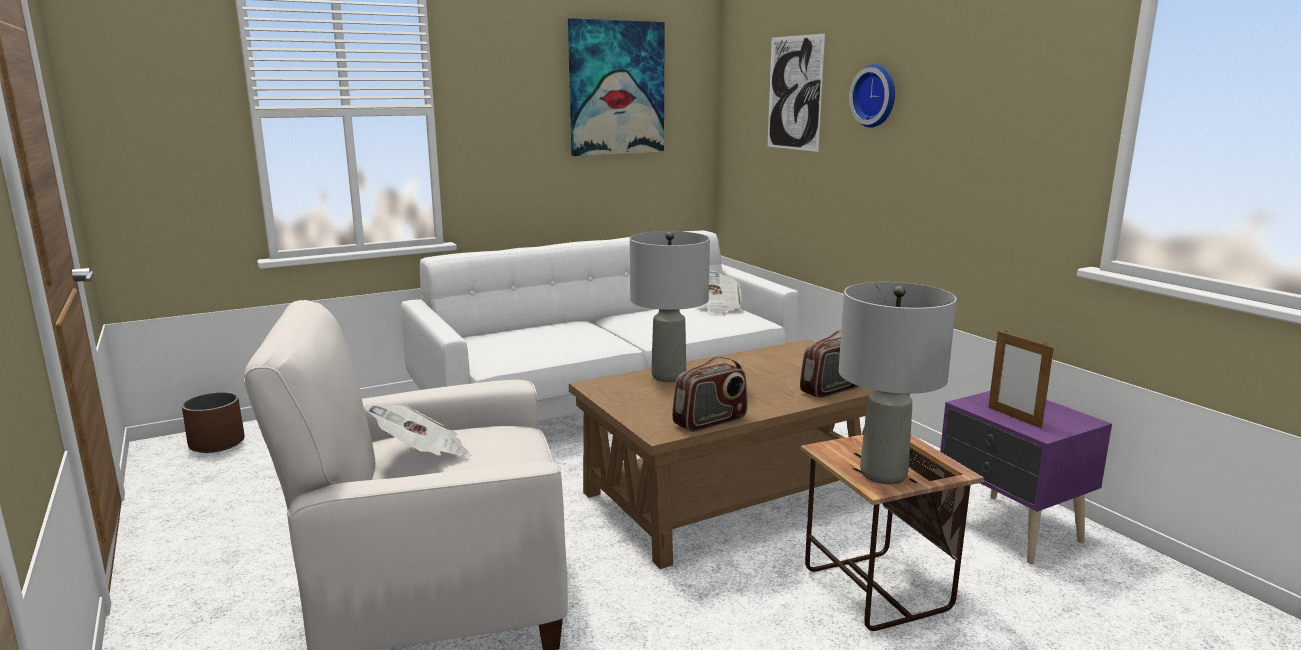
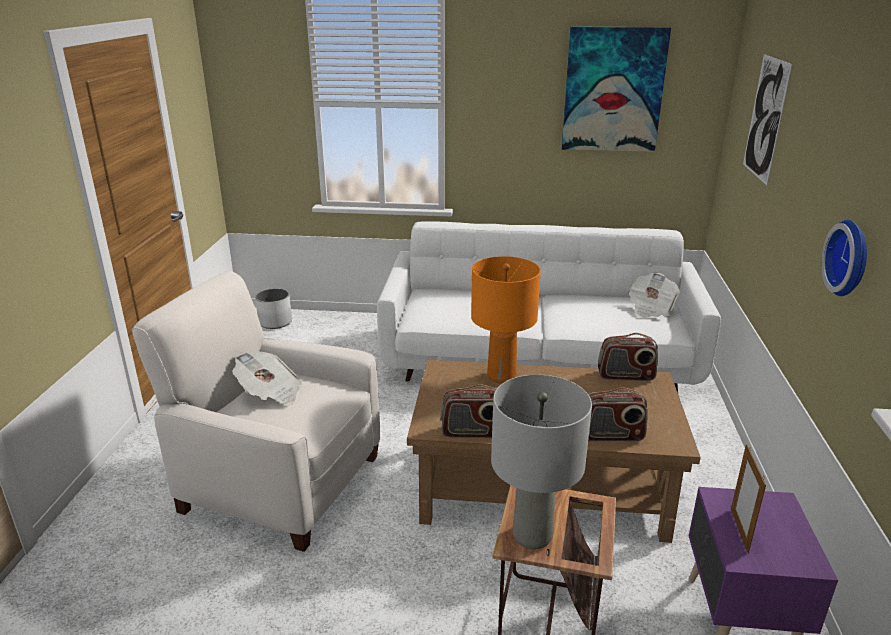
camera: 35 degrees right, 10 degrees up
brown planter [182,392,244,453] -> white planter [255,289,292,329]
grey table lamp [630,231,710,382] -> orange table lamp [471,256,541,384]
wall clock [849,64,895,128] -> wall clock moved to [821,220,867,296]
none -> radio [598,333,658,381]

